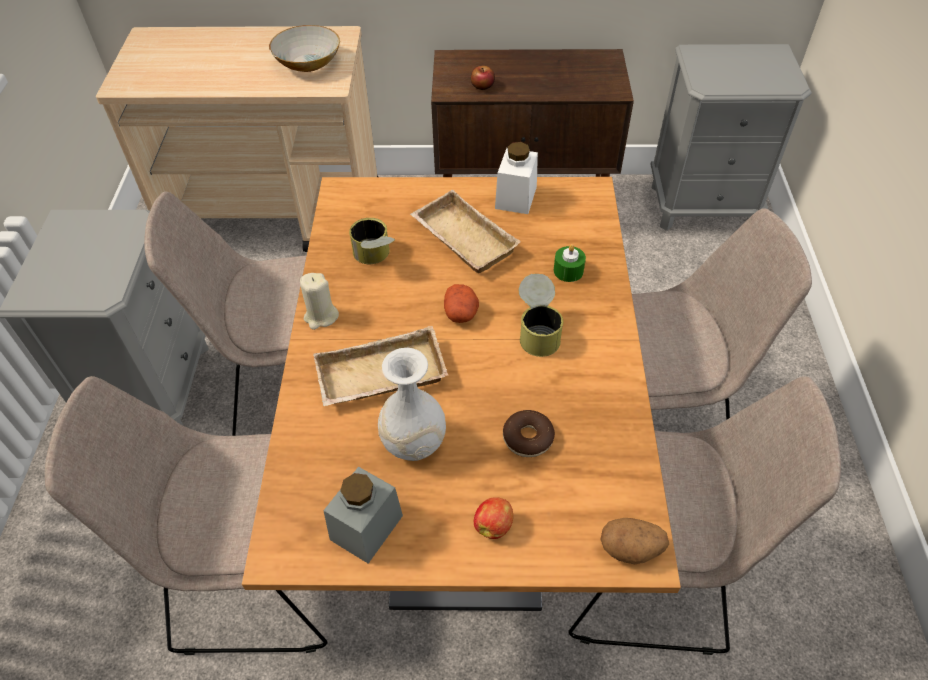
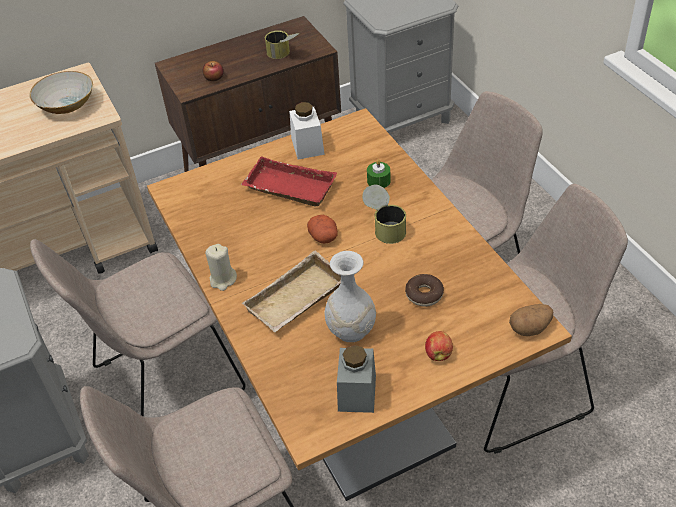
camera: 25 degrees left, 5 degrees down
can [349,218,395,264] -> can moved to [265,30,299,59]
beige tray [410,190,521,273] -> red tray [241,156,337,207]

